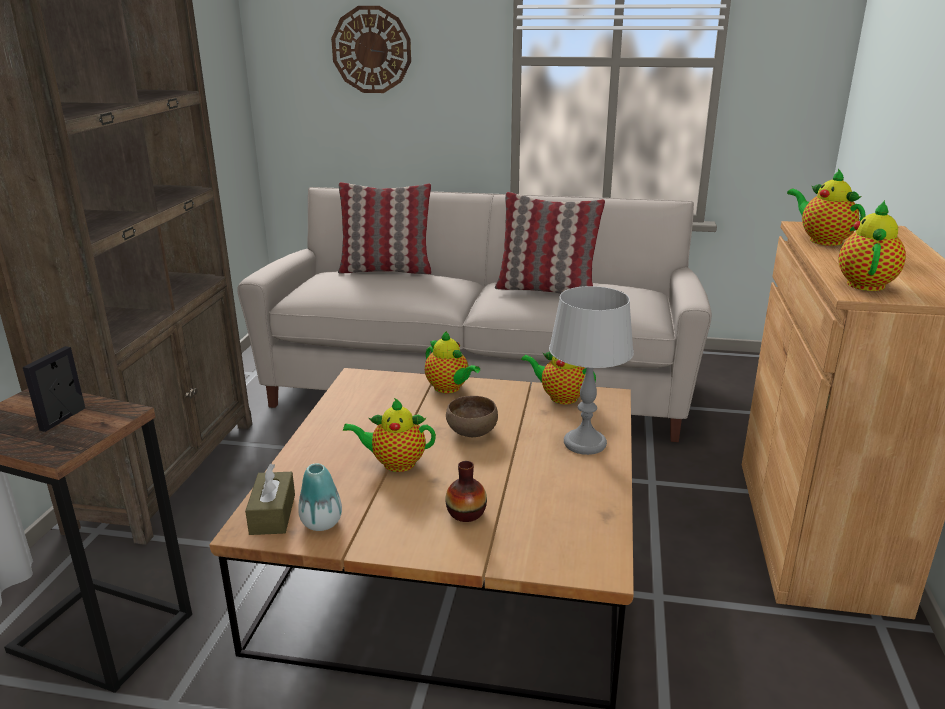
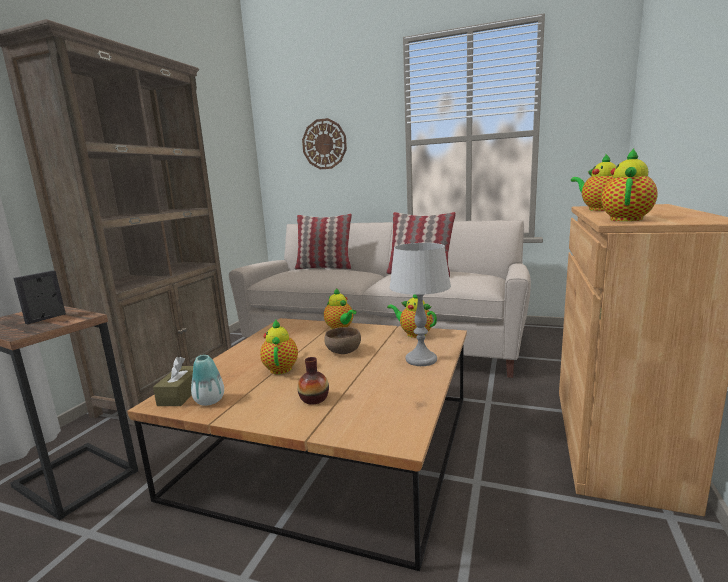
camera: 10 degrees right, 10 degrees down
teapot [343,398,436,472] -> teapot turned 75 degrees clockwise [260,320,298,374]

